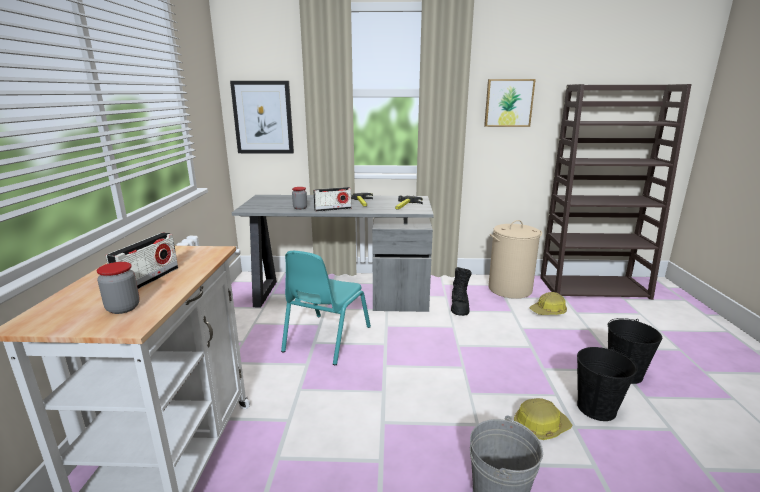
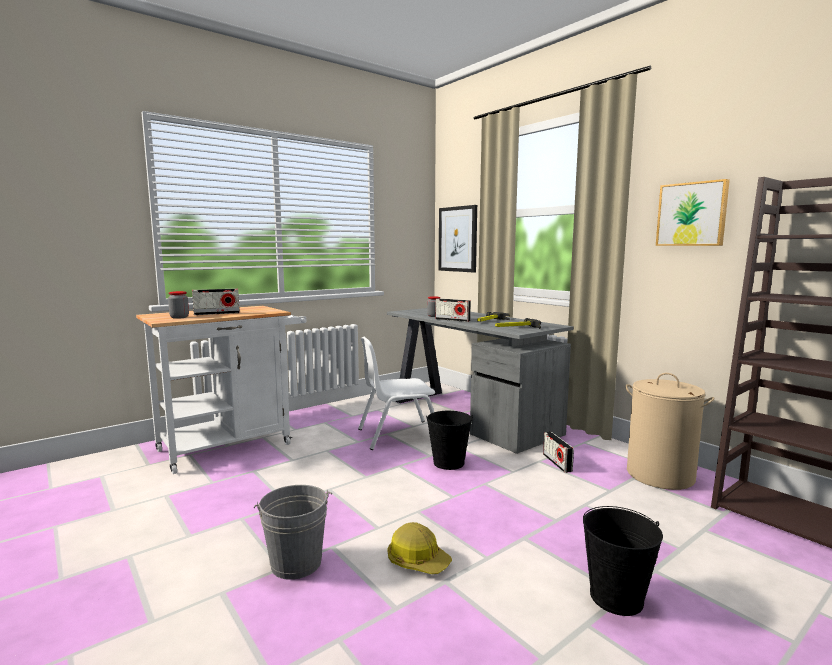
camera: 50 degrees right, 10 degrees down
turquoise chair [281,251,371,365] -> white chair [358,337,435,450]
black boot [451,267,472,316] -> radio [543,432,574,473]
hard hat [530,292,567,315] -> none
black bucket [577,347,638,421] -> black bucket moved to [426,411,473,470]

